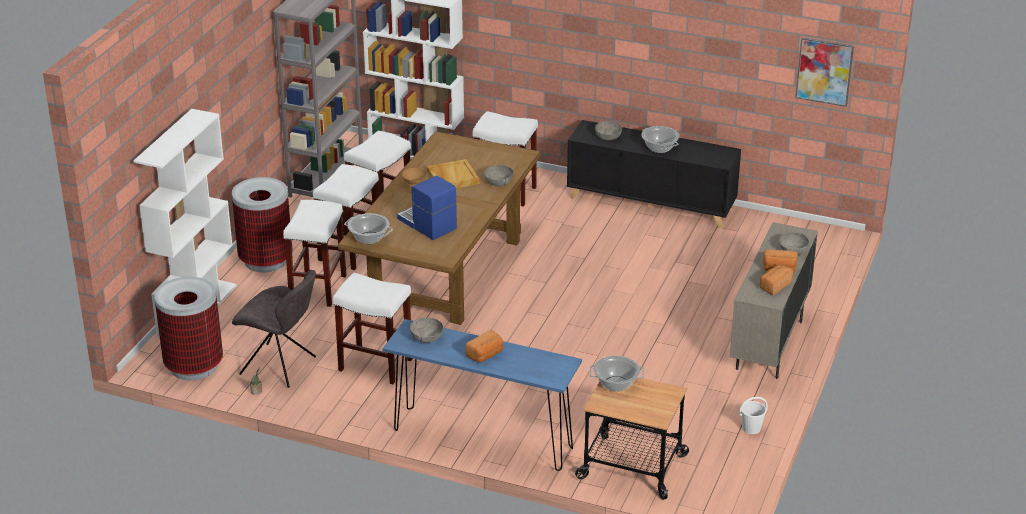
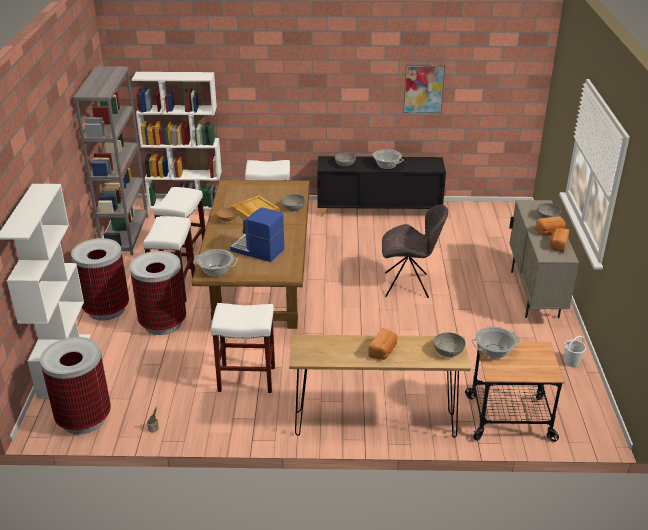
camera: 20 degrees left, 0 degrees up
grey chair [232,270,316,388] -> grey chair moved to [382,205,448,298]
white stool [283,200,346,307] -> trash can [130,251,186,335]
blue console table [383,319,582,471] -> brown console table [289,335,471,438]
grey bowl [410,318,444,343] -> grey bowl moved to [433,332,466,357]
picture [795,37,854,107] -> picture moved to [403,65,445,113]

